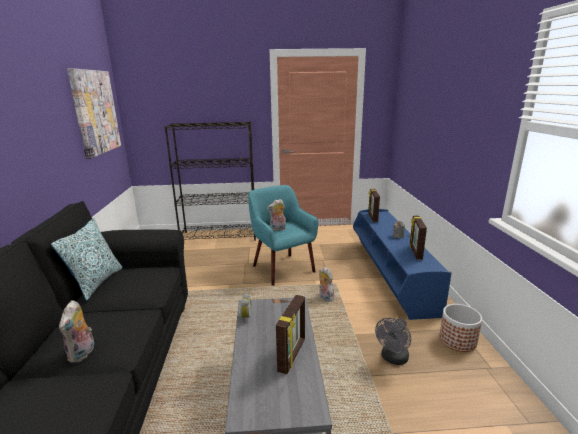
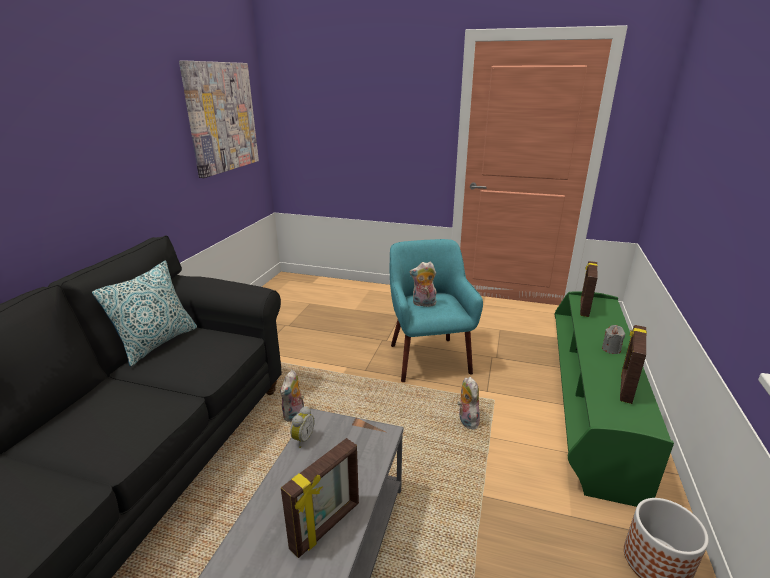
camera: 20 degrees right, 5 degrees up
plush toy [59,300,94,363] -> plush toy moved to [280,370,304,422]
black bookcase [164,121,256,241] -> none
blue tv stand [353,209,451,320] -> green tv stand [555,291,674,507]
grey fan [375,318,411,365] -> none

